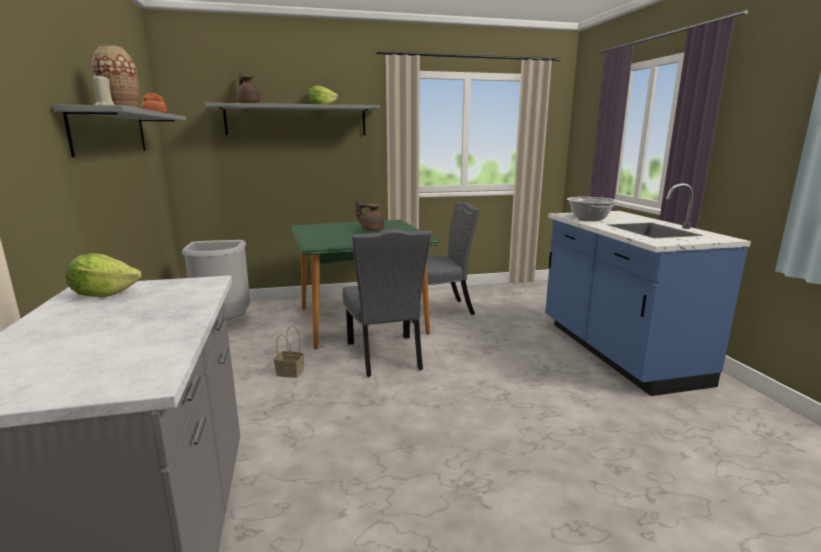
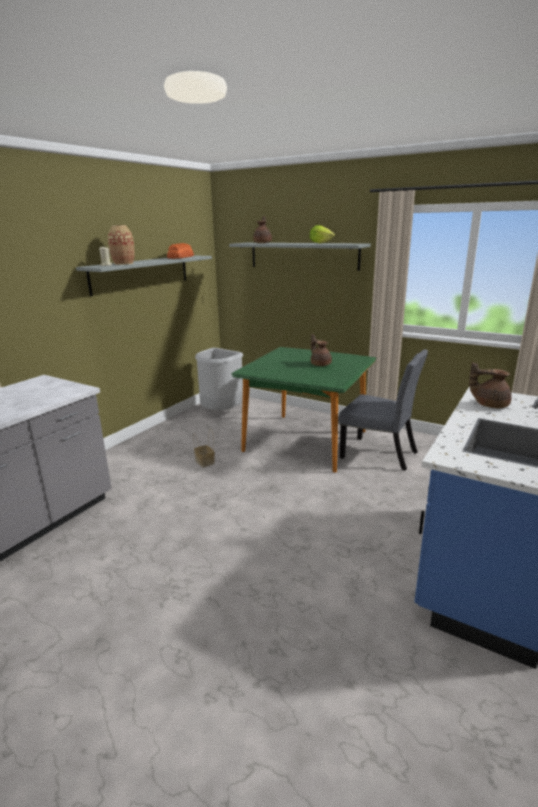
camera: 45 degrees right, 5 degrees up
lettuce [66,253,141,298] -> none
grey chair [343,229,432,377] -> none
cooking pot [567,197,618,221] -> brown teapot [469,362,512,408]

